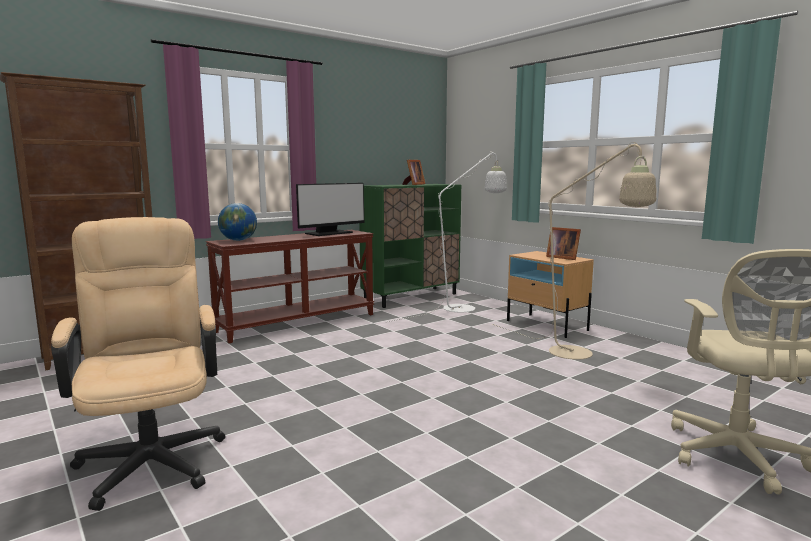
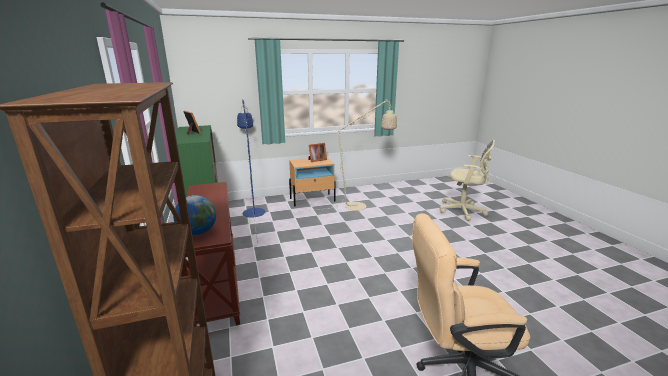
camera: 70 degrees left, 10 degrees up
monitor [296,183,365,236] -> none
white floor lamp [388,151,507,322] -> blue floor lamp [237,99,265,242]

